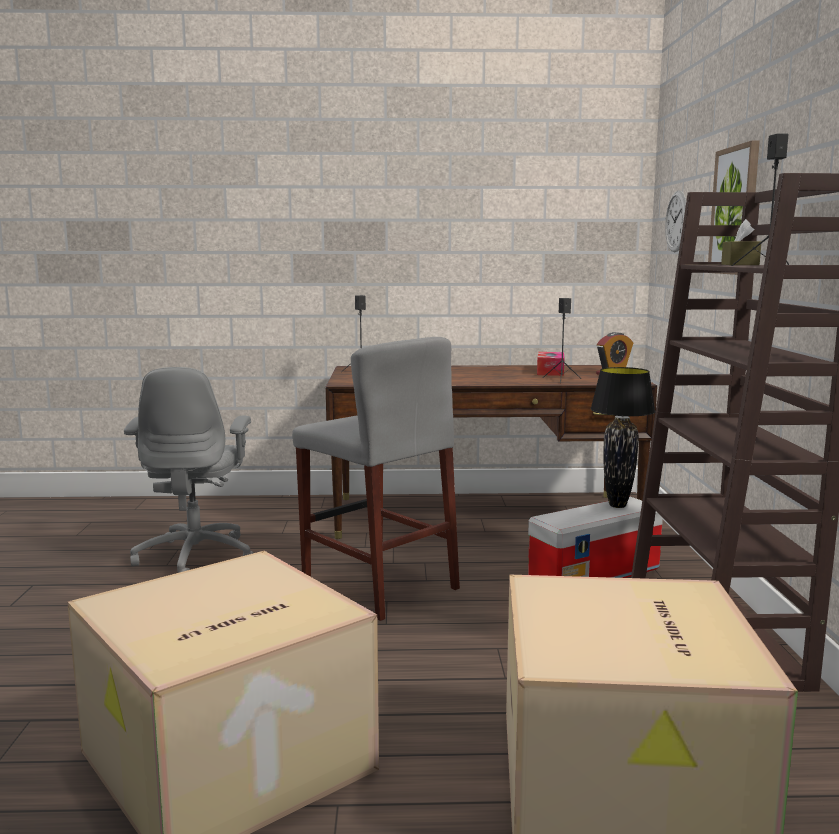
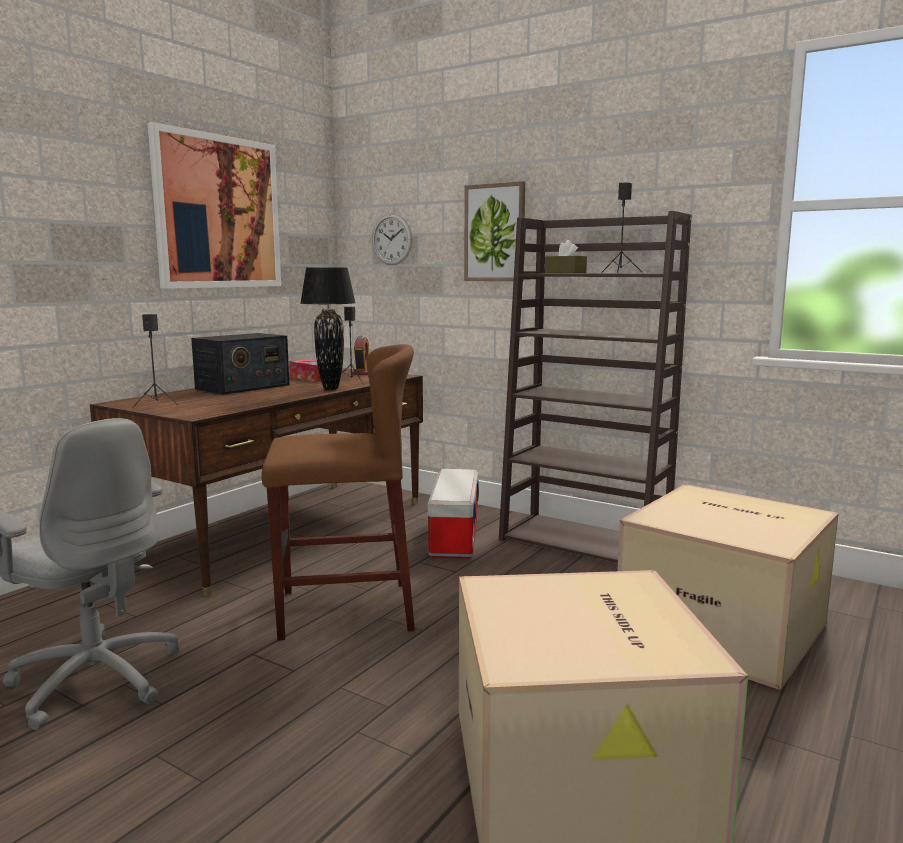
camera: 55 degrees left, 0 degrees up
grey stool [292,337,460,621] -> brown stool [261,344,415,640]
black table lamp [590,367,656,508] -> black table lamp moved to [300,268,356,390]
none -> picture [148,122,281,289]
none -> radio [191,333,289,395]

